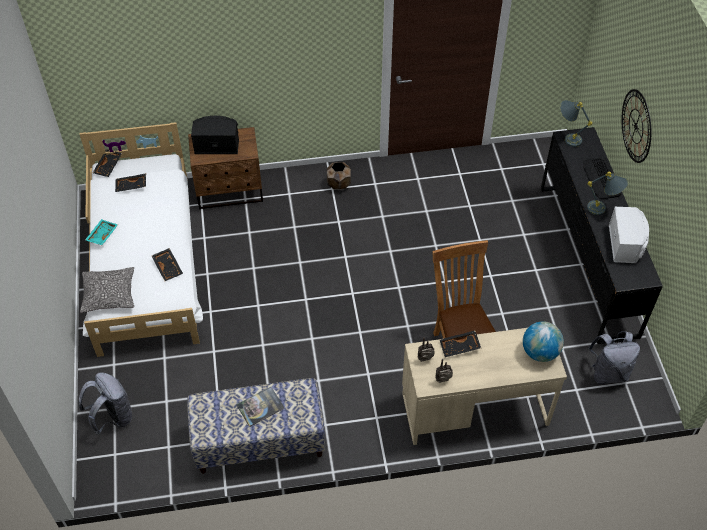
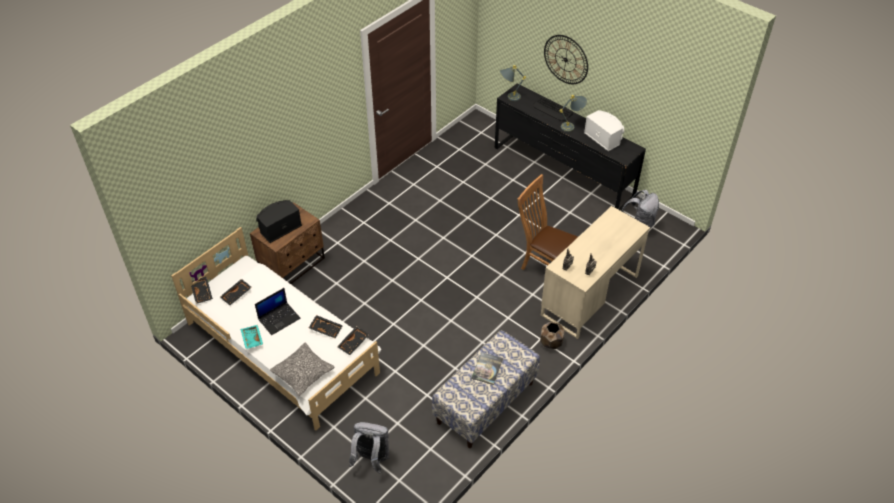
camera: 40 degrees left, 5 degrees down
brown planter [327,162,351,189] -> brown planter moved to [540,322,565,349]
black tray [439,330,481,357] -> black tray moved to [337,326,369,355]
globe [523,321,564,362] -> none
none -> laptop [255,288,301,335]

